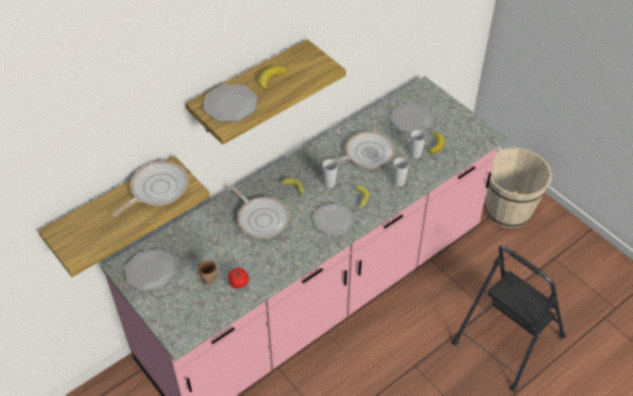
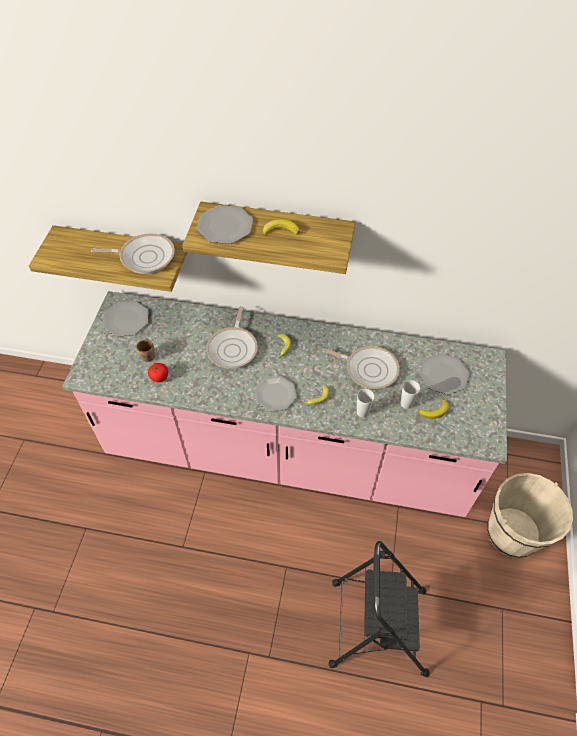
camera: 50 degrees right, 5 degrees up
cup [322,159,338,188] -> none

